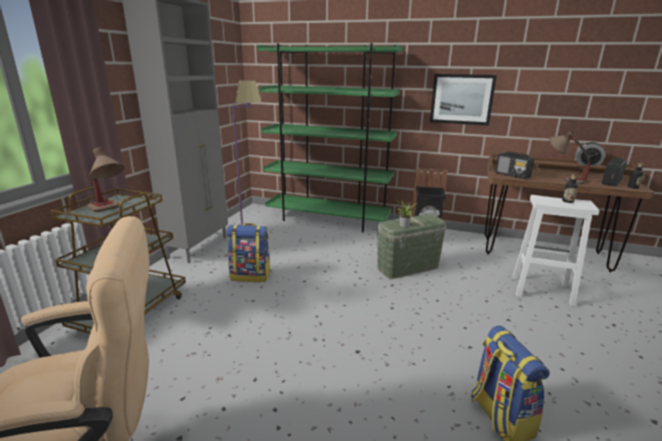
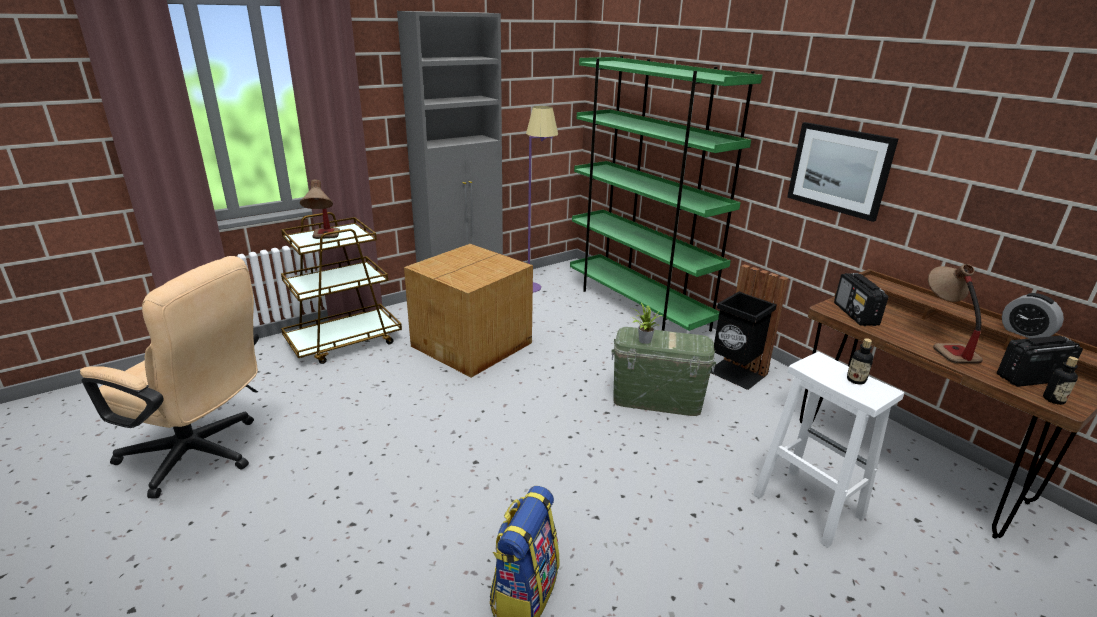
camera: 35 degrees right, 5 degrees up
backpack [226,223,271,282] -> cardboard box [404,244,533,378]

